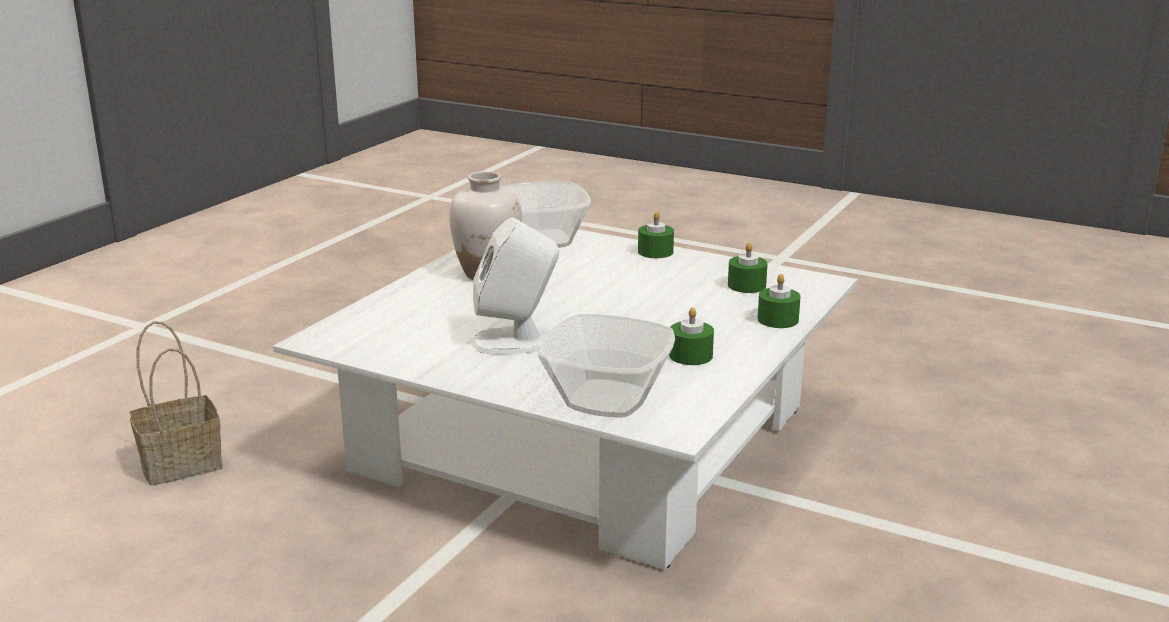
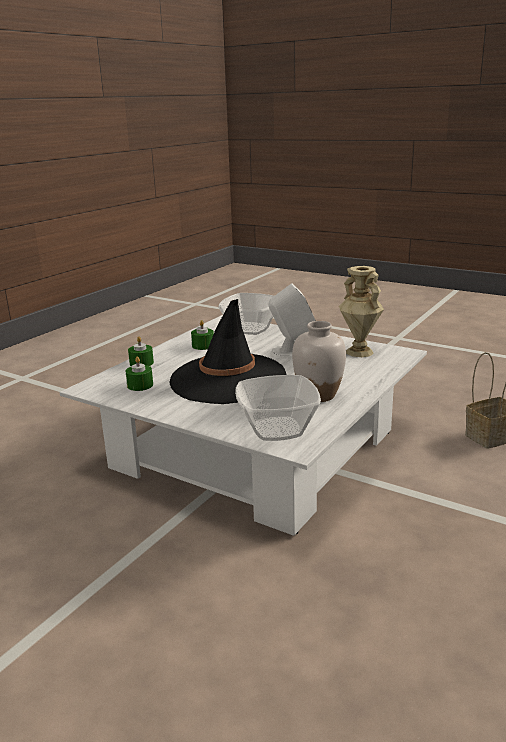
camera: 175 degrees left, 0 degrees up
green candle [638,211,674,258] -> none
none -> black hat [169,299,287,404]
none -> beige vase [339,266,384,357]

